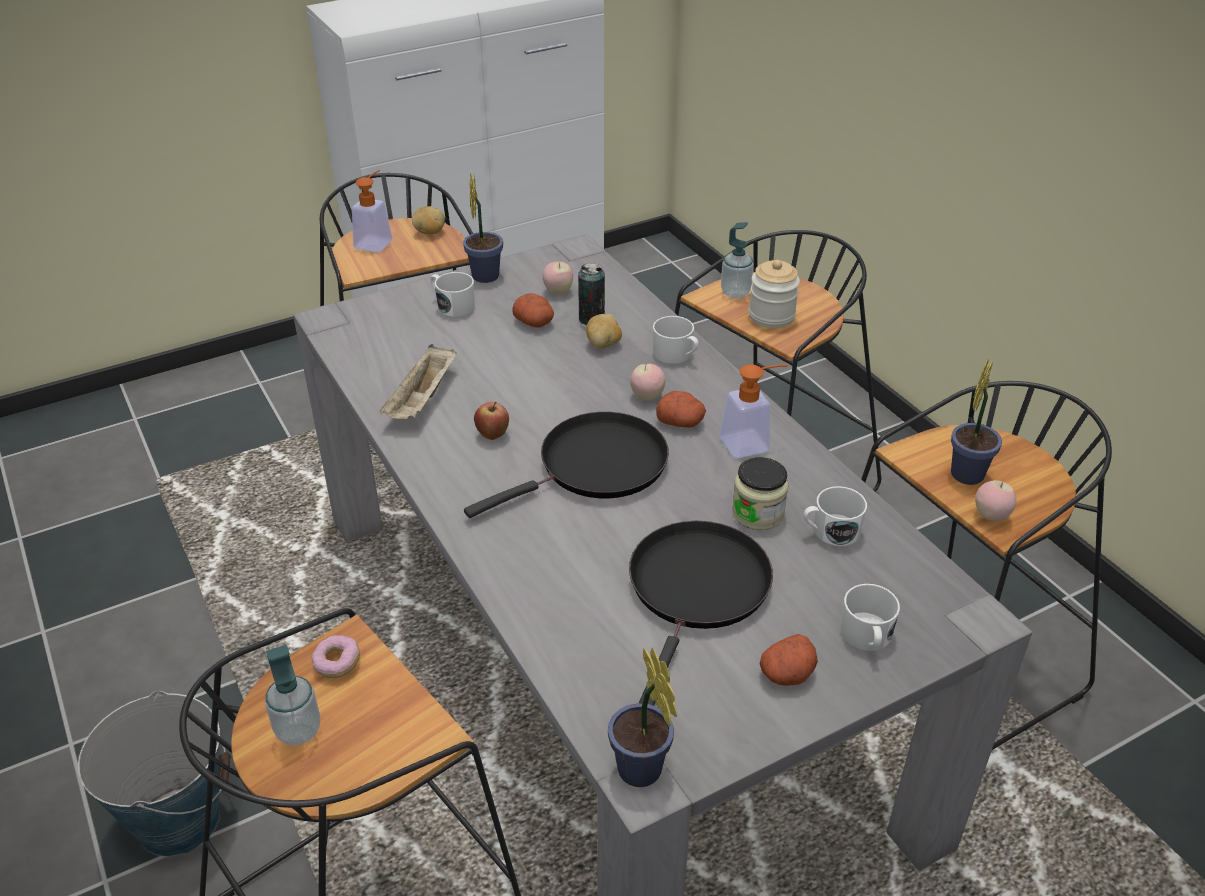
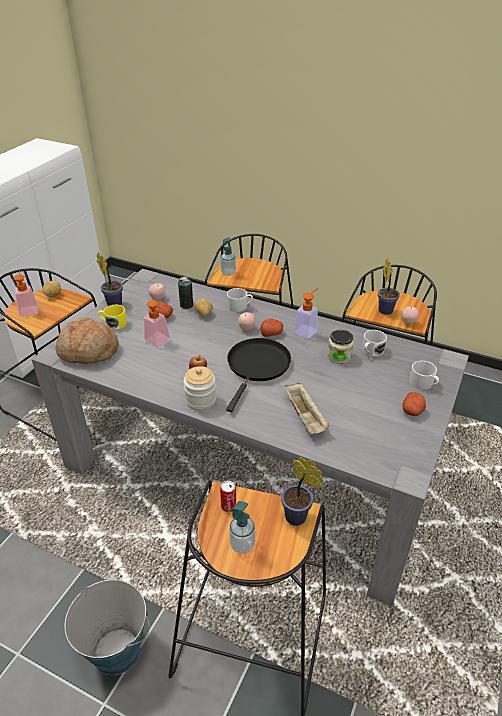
camera: 35 degrees left, 0 degrees up
donut [312,635,360,678] -> can [220,481,236,512]
beige tray [379,344,457,419] -> beige tray moved to [285,382,329,434]
white mug [430,272,475,317] -> yellow mug [98,305,127,330]
potted plant [608,648,677,787] -> potted plant moved to [281,457,323,526]
black frying pan [629,521,773,706] -> none
jar [749,260,800,328] -> jar moved to [183,366,216,411]
none -> bread [55,317,119,364]
none -> soap dispenser [144,300,170,347]

